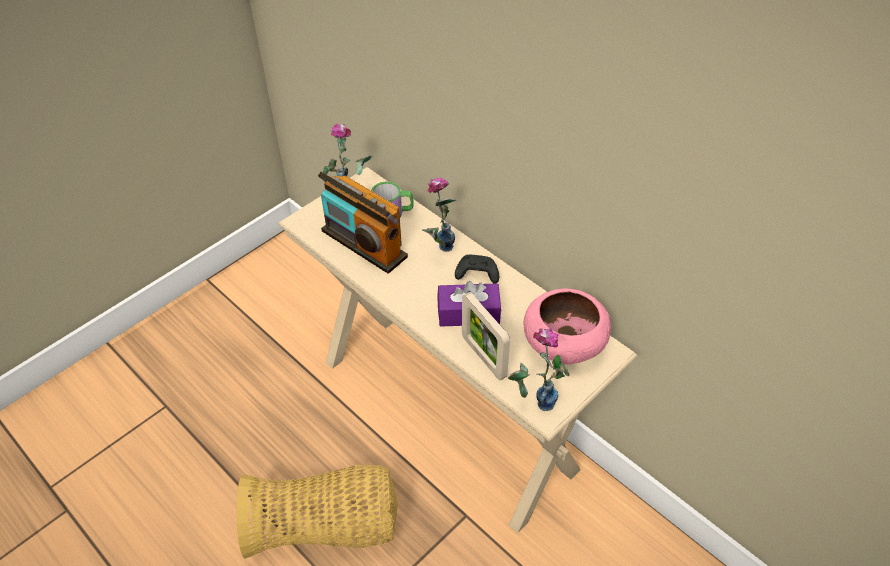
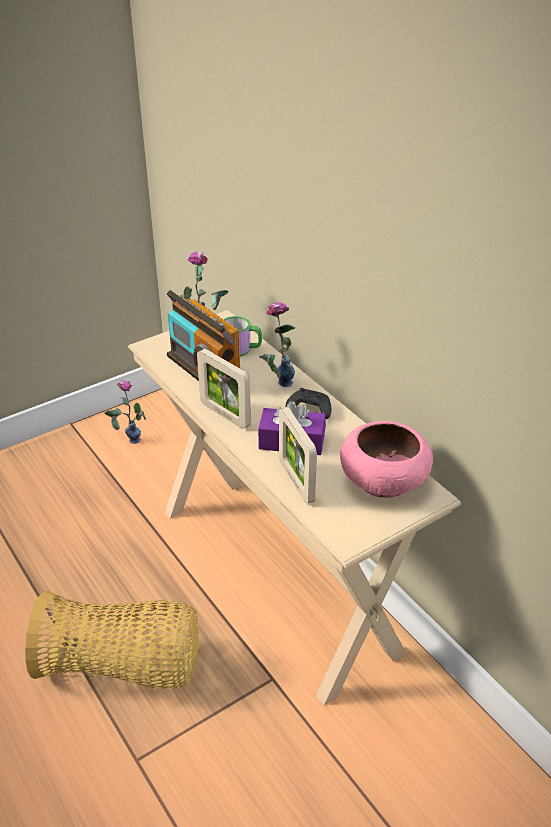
camera: 10 degrees right, 10 degrees down
vase [508,328,569,411] -> vase moved to [105,380,146,444]
none -> picture frame [197,349,251,429]

